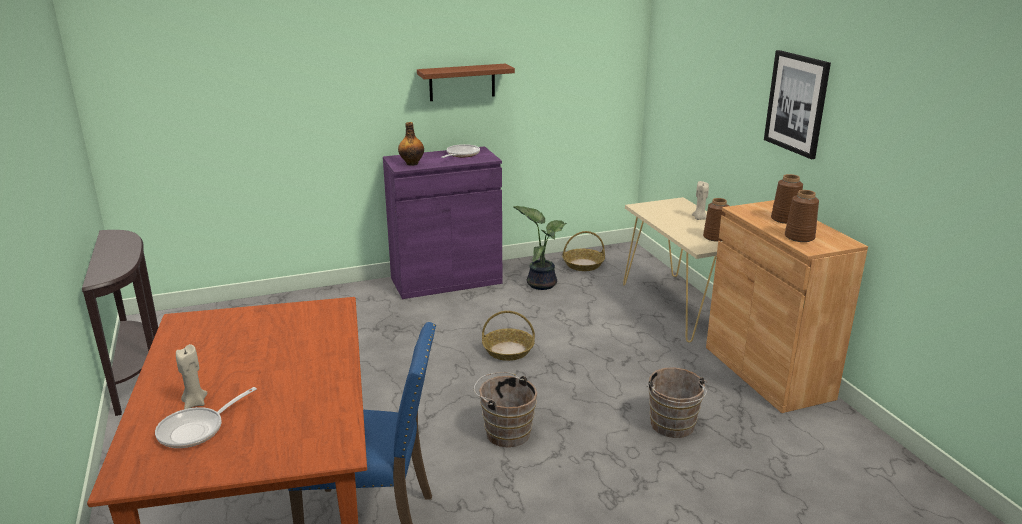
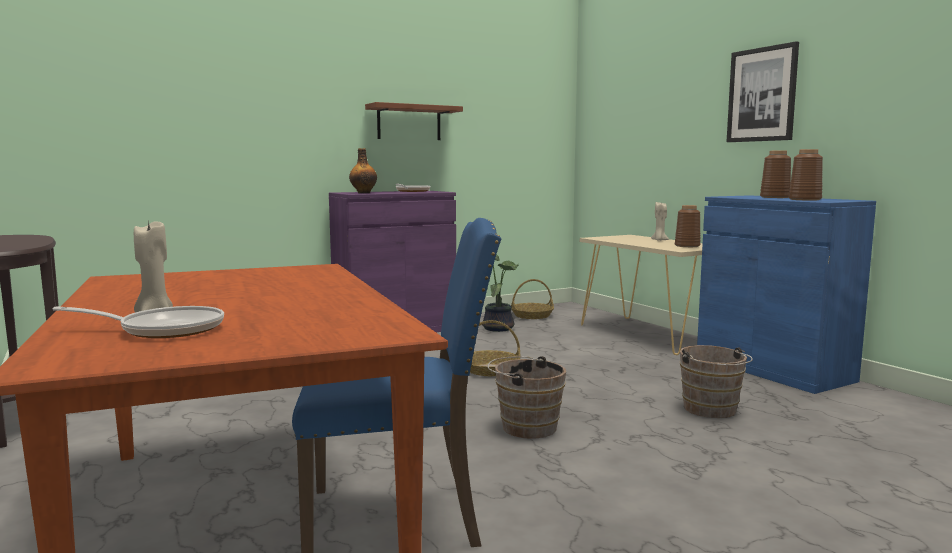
camera: 10 degrees left, 15 degrees down
frying pan [155,387,257,448] -> frying pan turned 120 degrees counterclockwise [53,306,224,338]
brown cabinet [706,200,868,413] -> blue cabinet [697,195,876,394]

